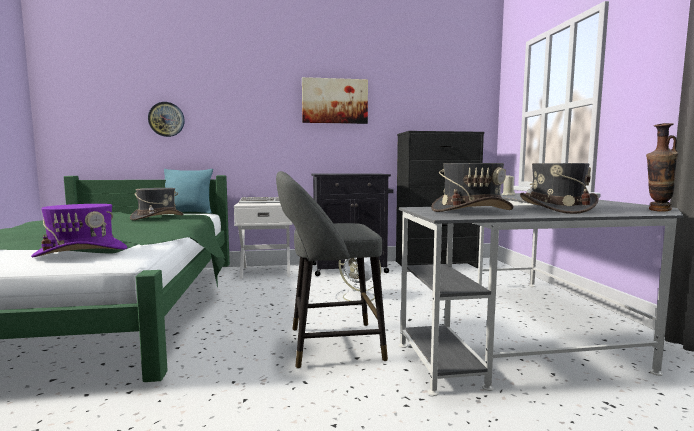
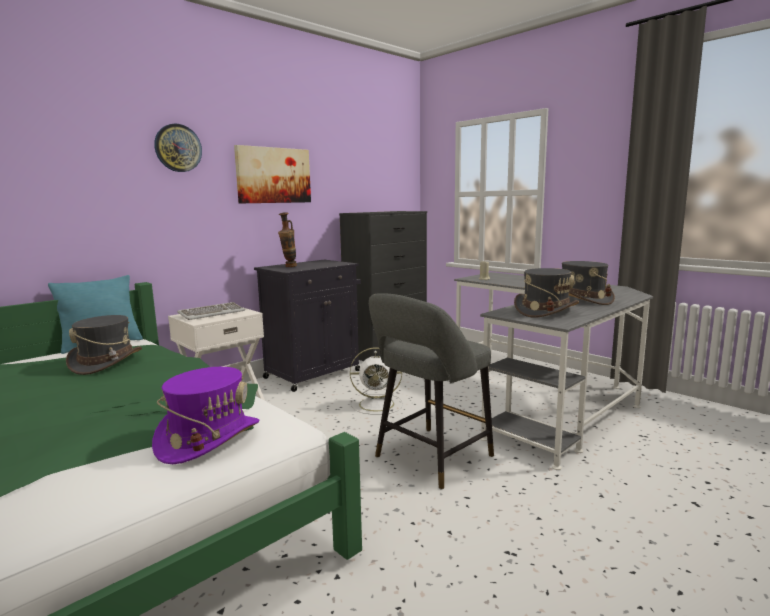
camera: 35 degrees left, 5 degrees up
wall clock [148,102,185,137] -> wall clock moved to [154,124,202,172]
vase [646,123,679,212] -> vase moved to [278,212,297,267]

